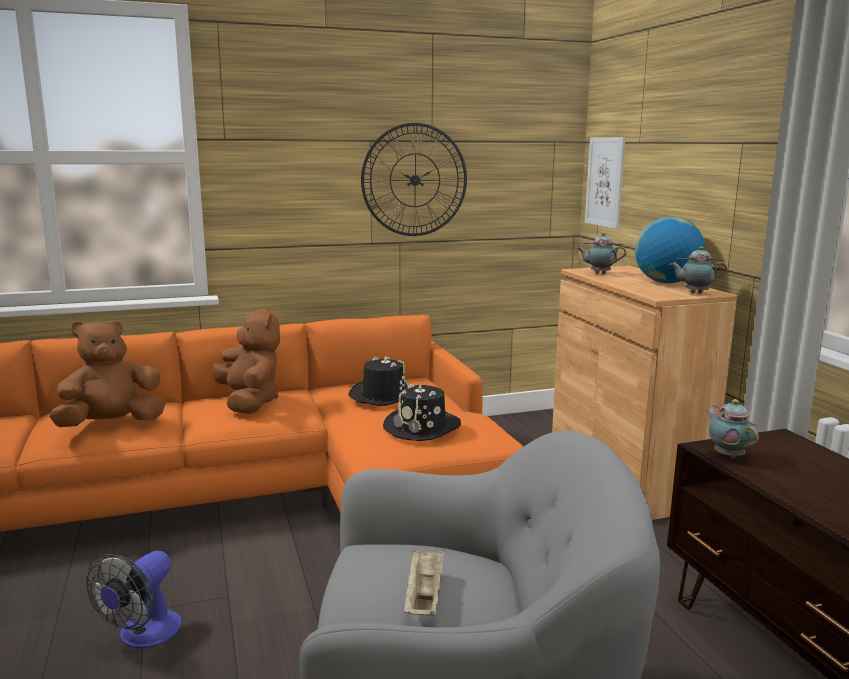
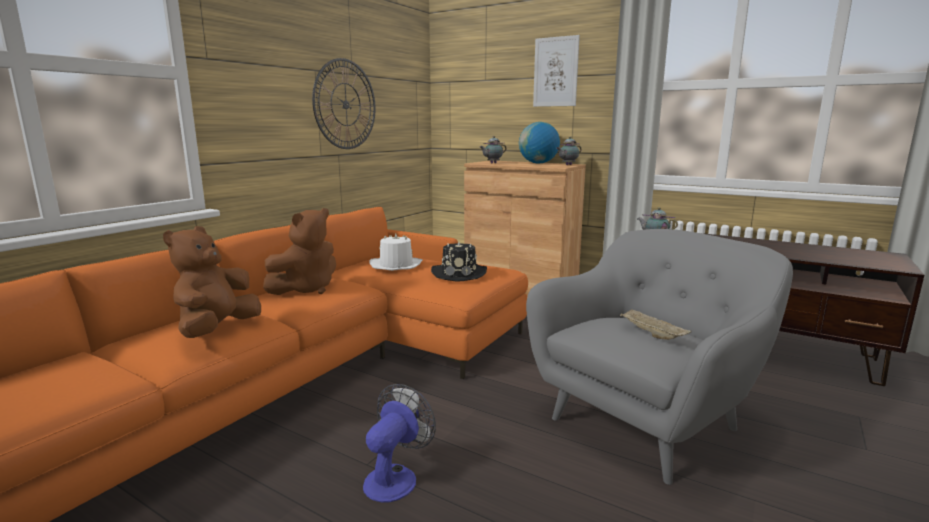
camera: 40 degrees left, 0 degrees up
fan [86,551,182,648] -> fan turned 135 degrees counterclockwise [363,384,436,502]
brown plush toy [212,306,280,414] -> brown plush toy turned 105 degrees clockwise [263,208,336,295]
black hat [348,355,409,406] -> white hat [369,234,423,271]
picture [585,137,626,229] -> picture moved to [533,35,580,107]

